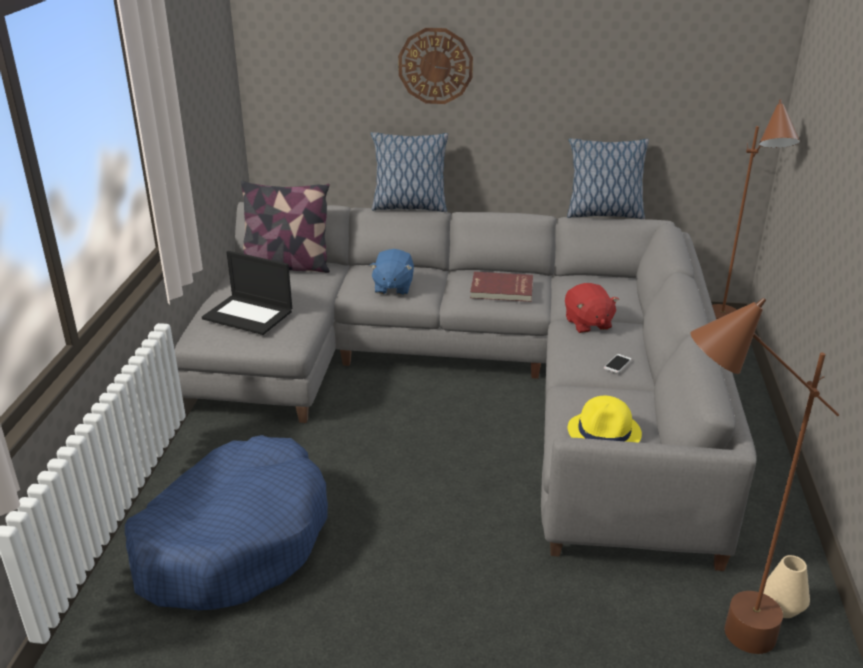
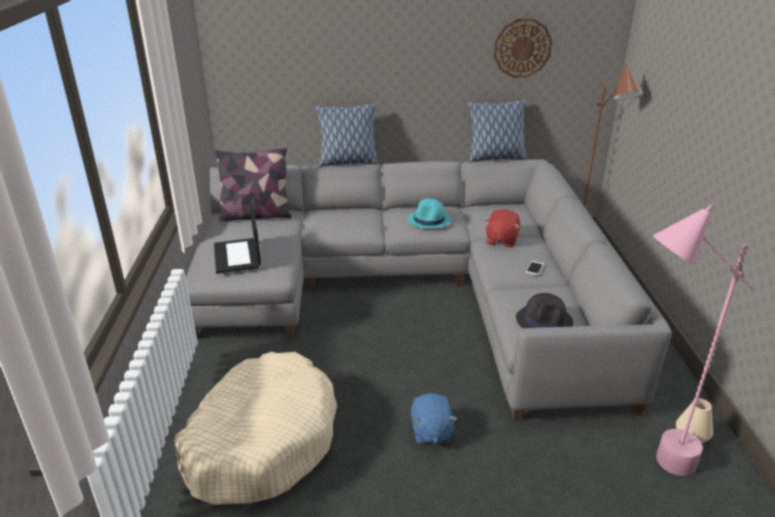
camera: 10 degrees left, 0 degrees up
blue dog bed [125,435,328,610] -> beige dog bed [174,352,337,505]
laptop [202,251,292,335] -> laptop turned 60 degrees clockwise [214,203,261,274]
blue plush toy [369,249,414,295] -> blue plush toy moved to [411,393,457,445]
wall clock [398,28,473,104] -> wall clock moved to [494,18,552,78]
red book [470,272,533,302] -> turquoise hat [407,198,451,229]
red plush toy [565,283,619,333] -> red plush toy turned 45 degrees clockwise [484,209,520,247]
yellow hat [568,396,642,442] -> black hat [516,293,573,329]
brown floor lamp [690,298,839,654] -> pink floor lamp [653,205,755,476]

